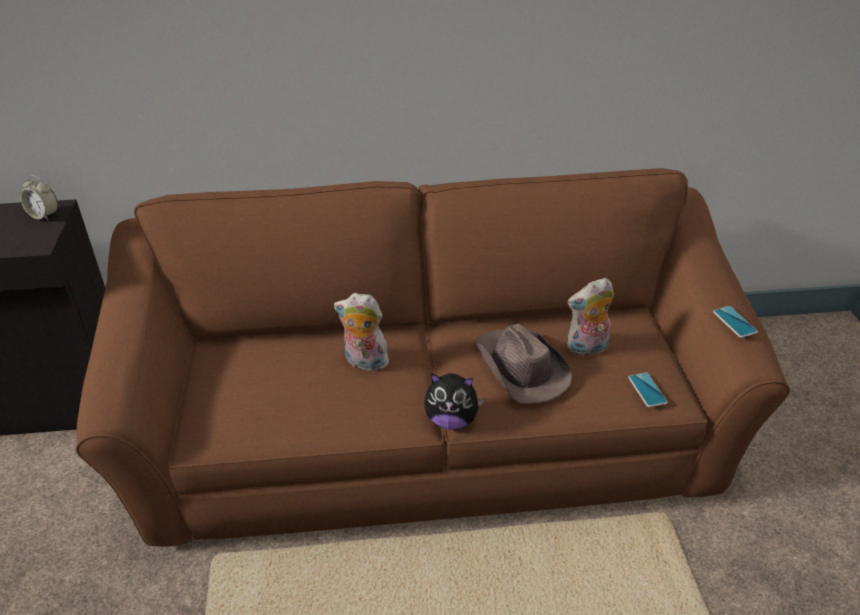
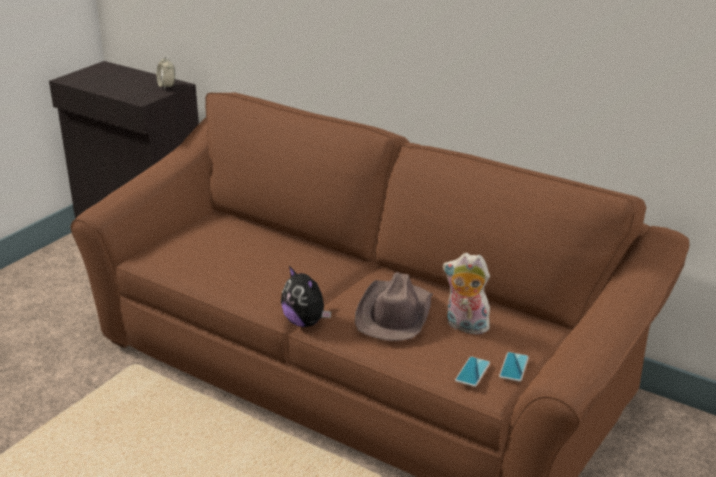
camera: 40 degrees right, 10 degrees down
plush toy [334,293,391,374] -> none
phone [713,306,758,338] -> phone moved to [499,352,529,382]

